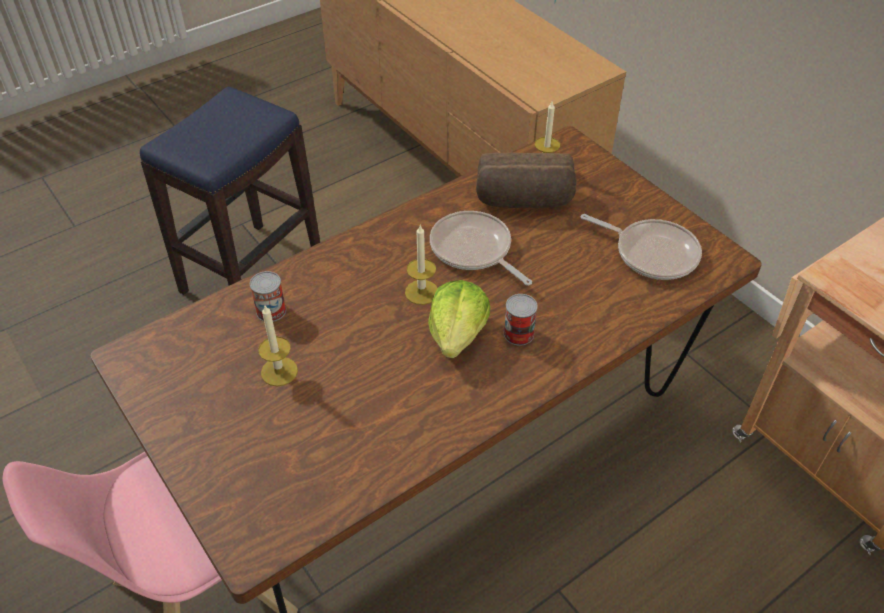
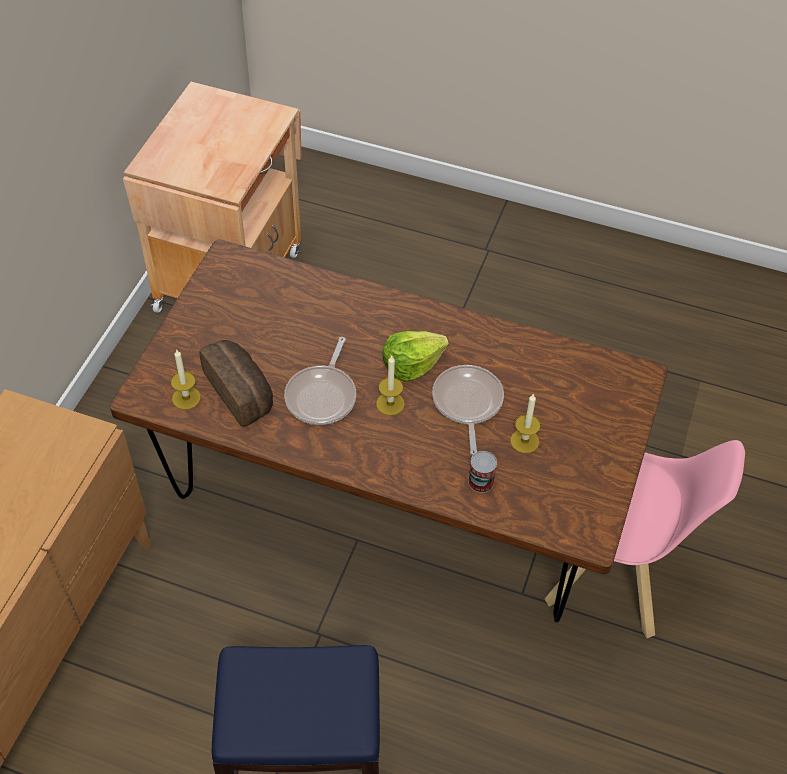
camera: 125 degrees left, 5 degrees up
can [504,294,538,346] -> none
frying pan [581,214,702,280] -> frying pan moved to [432,365,504,455]

